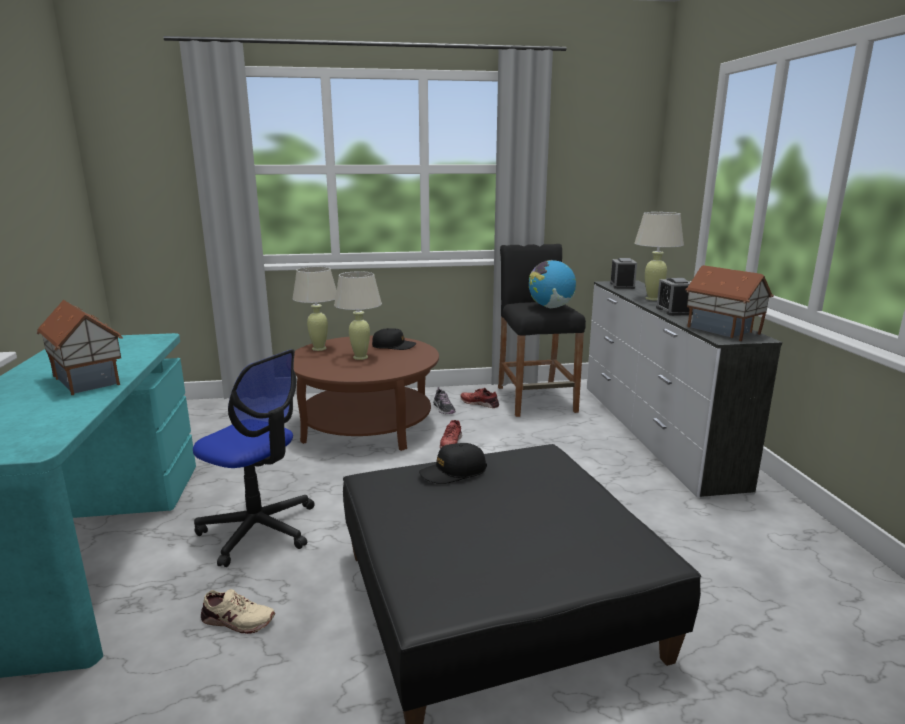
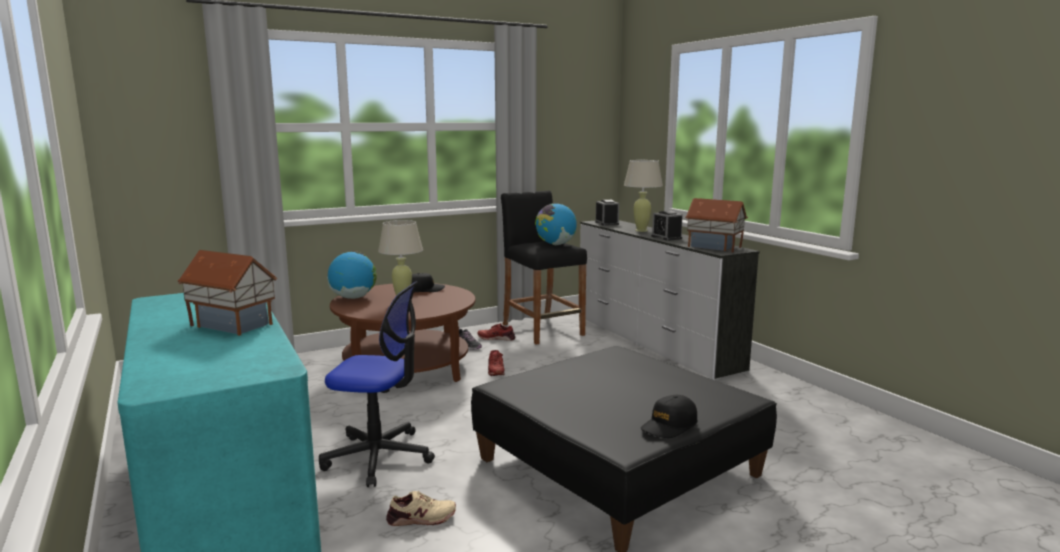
camera: 20 degrees left, 5 degrees down
beige table lamp [292,266,337,351] -> globe [327,251,377,299]
black cap [419,443,487,484] -> black cap moved to [641,395,698,438]

